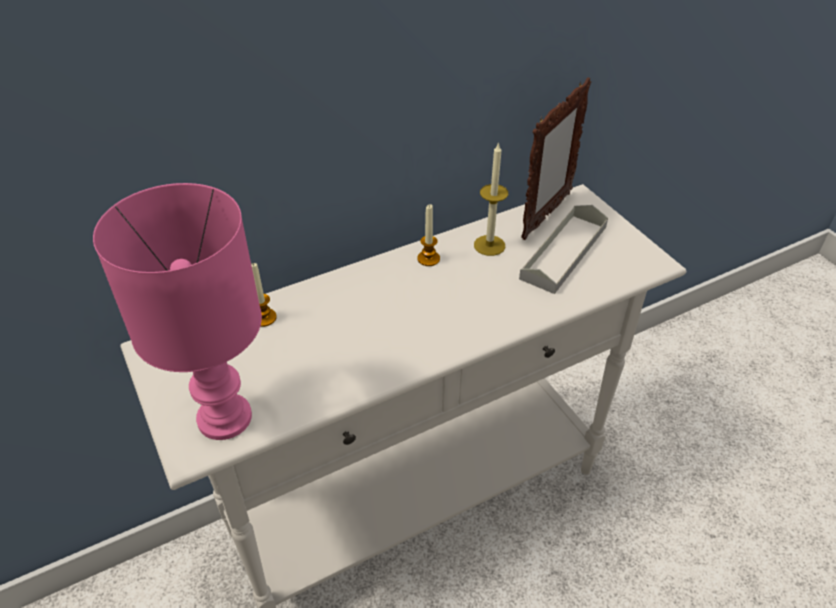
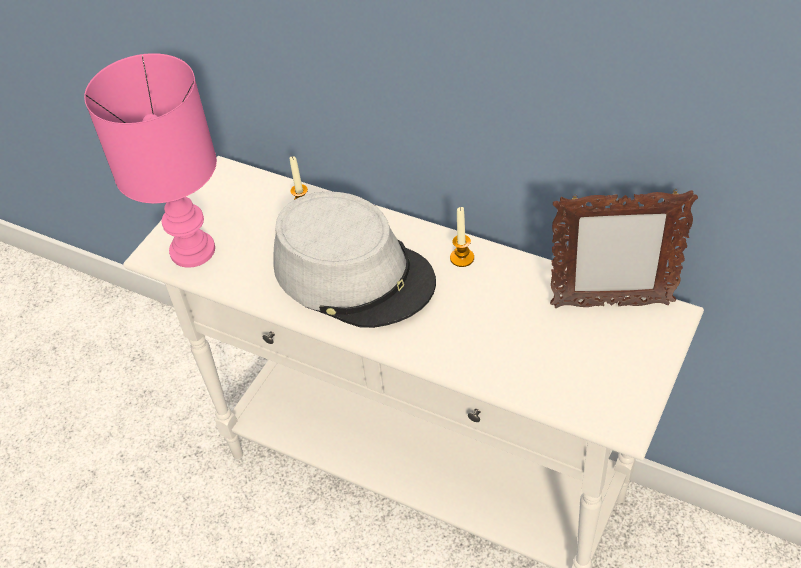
camera: 60 degrees right, 5 degrees up
candle [474,142,508,256] -> none
grey tray [519,205,608,294] -> none
none -> grey hat [273,191,436,328]

